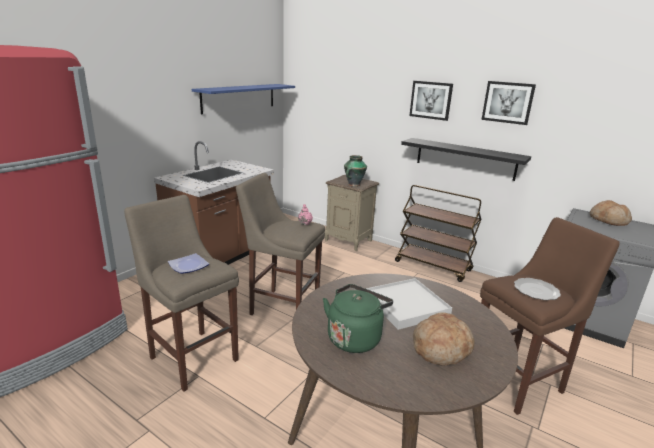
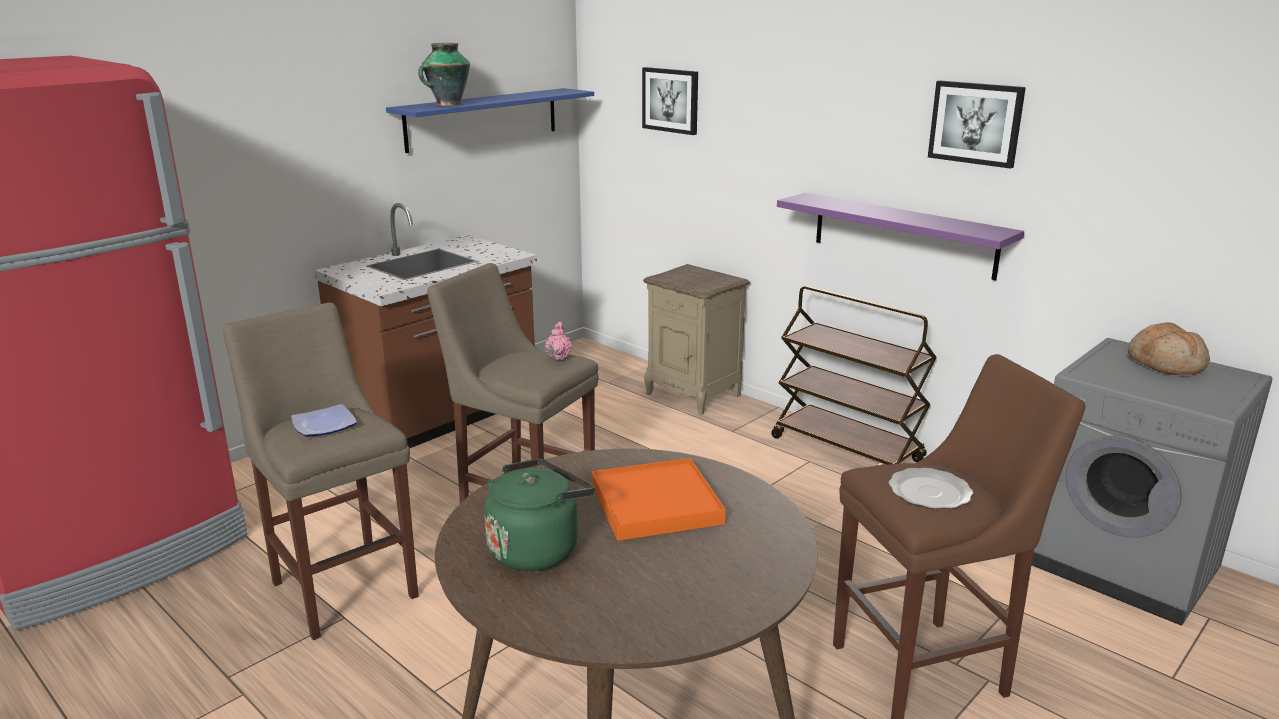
camera: 10 degrees right, 0 degrees up
vase [344,155,367,187] -> vase moved to [418,43,470,106]
white tray [366,278,452,330] -> orange tray [592,458,726,541]
black shelf [401,138,531,181] -> purple shelf [777,193,1024,280]
picture [409,81,453,121] -> picture moved to [642,67,698,135]
bread [413,313,474,366] -> none

